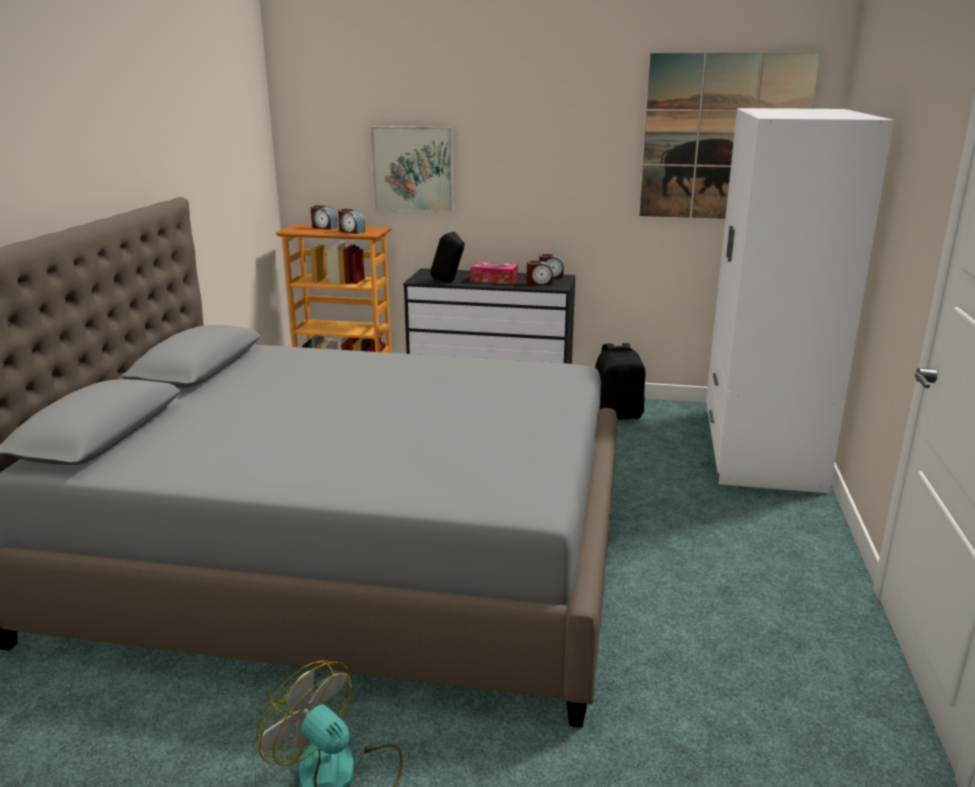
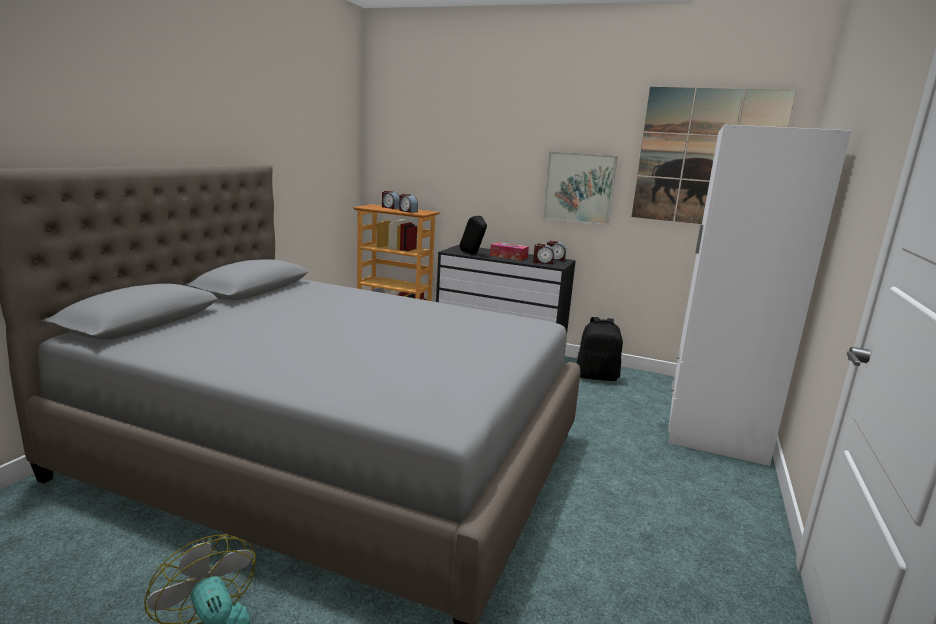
camera: 10 degrees right, 5 degrees down
picture [370,126,454,212] -> picture moved to [543,151,618,225]

